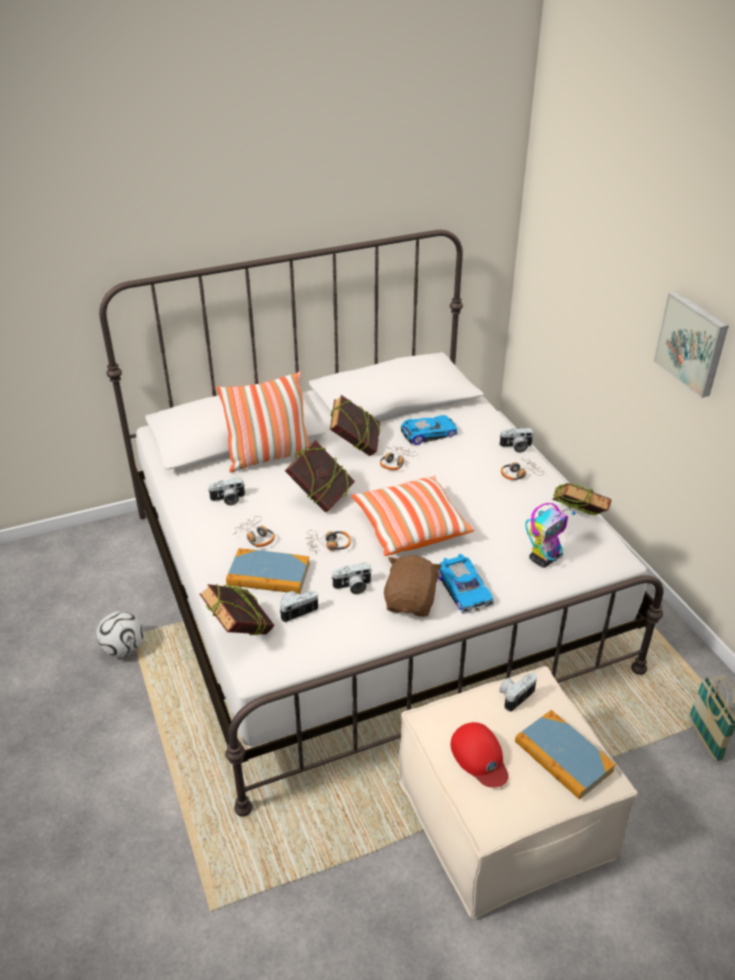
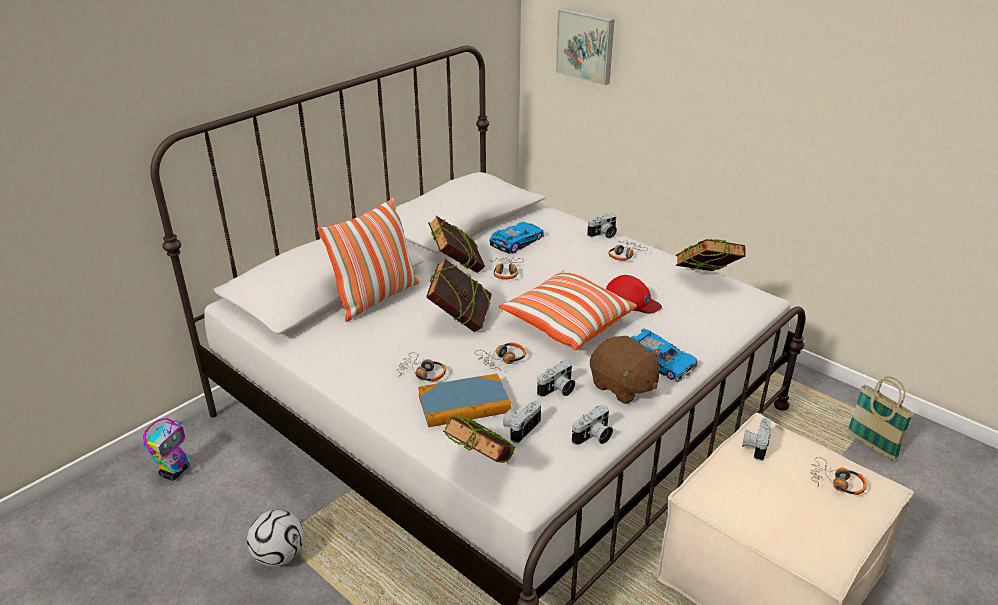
camera: 25 degrees left, 5 degrees down
camera [208,477,245,506] -> camera moved to [572,405,613,445]
brown plush toy [384,555,442,617] -> brown plush toy turned 150 degrees clockwise [590,336,661,404]
red cap [451,722,508,788] -> red cap moved to [606,275,662,313]
book [515,710,616,800] -> headphones [811,457,866,495]
toy robot [525,503,576,568] -> toy robot moved to [142,418,190,481]
picture [654,291,729,398] -> picture moved to [556,8,614,86]

